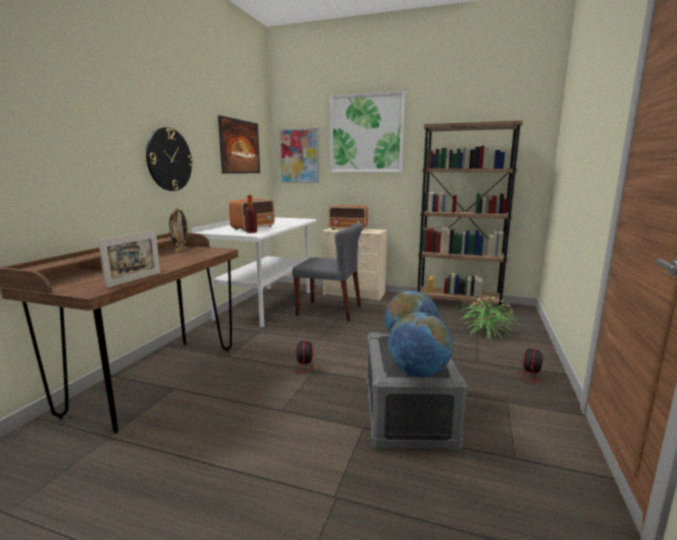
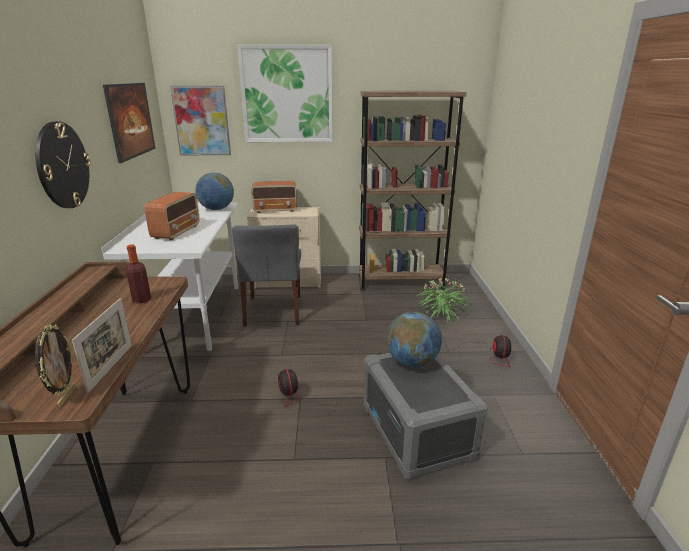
camera: 20 degrees left, 10 degrees up
picture frame [169,207,189,252] -> picture frame moved to [35,325,76,408]
bottle [245,195,257,233] -> bottle moved to [126,245,151,304]
grey chair [292,223,363,321] -> grey chair turned 90 degrees clockwise [232,224,301,327]
globe [388,312,453,377] -> globe moved to [195,172,234,210]

